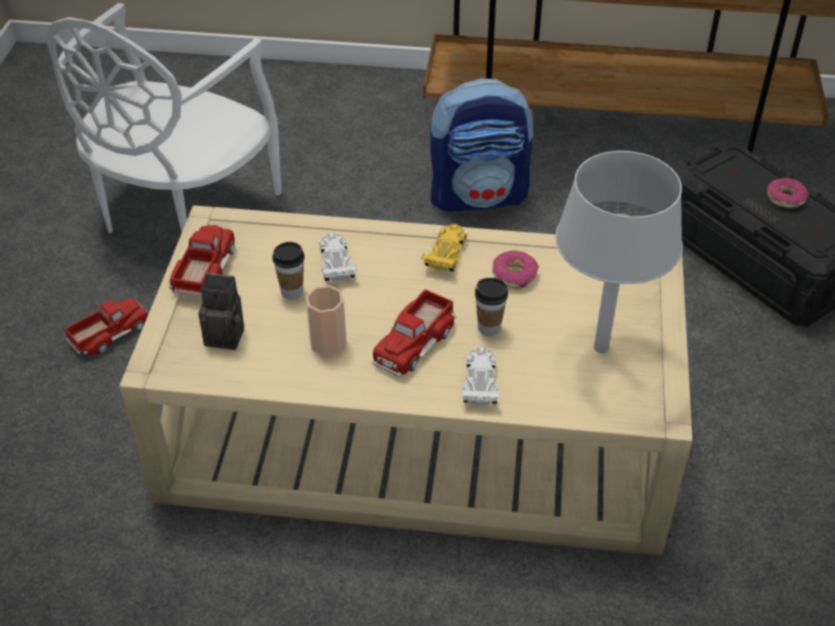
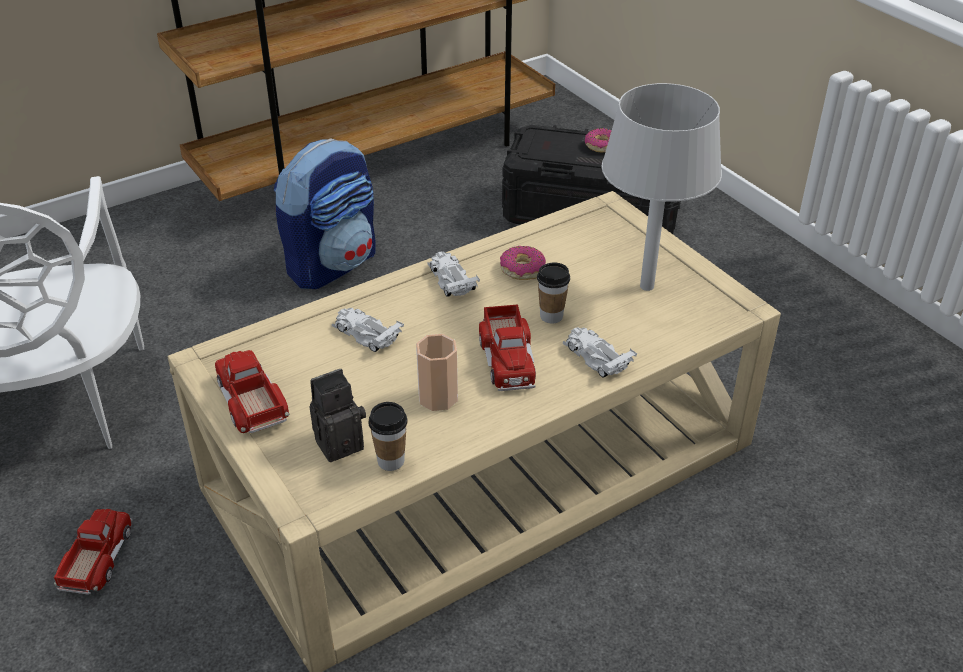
camera: 40 degrees left, 5 degrees down
cup [272,242,305,299] -> cup moved to [368,402,408,471]
yellow toy car [422,224,468,271] -> white toy car [428,252,480,297]

